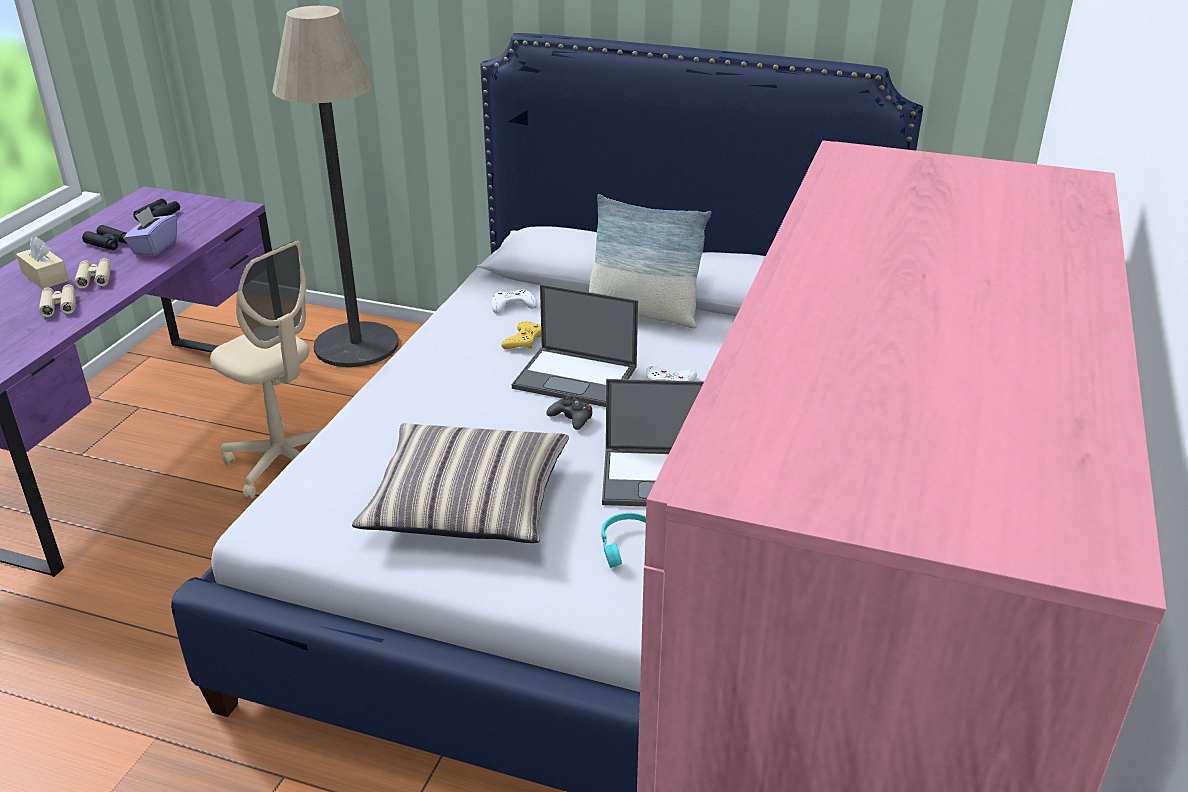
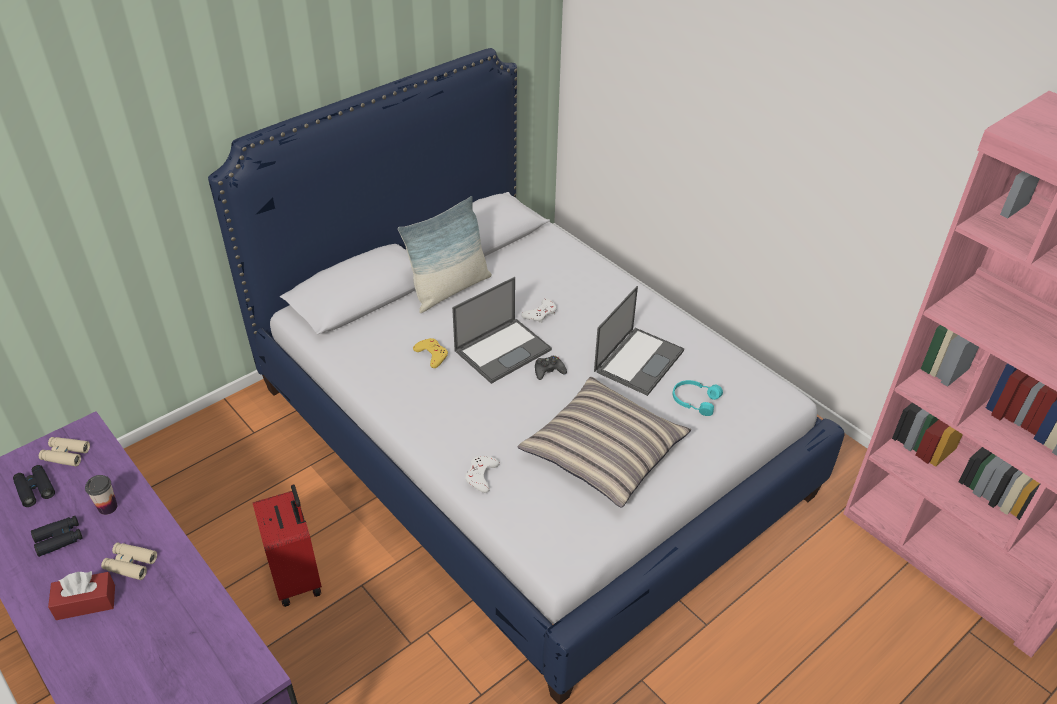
camera: 60 degrees left, 10 degrees up
beige tissue box [16,237,69,289] -> red tissue box [48,571,115,620]
beige binoculars [39,284,76,317] -> beige binoculars moved to [39,437,90,466]
purple tissue box [124,207,177,256] -> cup [85,475,117,515]
beige office chair [210,240,322,498] -> red suitcase [253,485,322,607]
floor lamp [272,6,398,367] -> none
white game controller [492,289,538,313] -> white game controller moved to [465,456,500,493]

